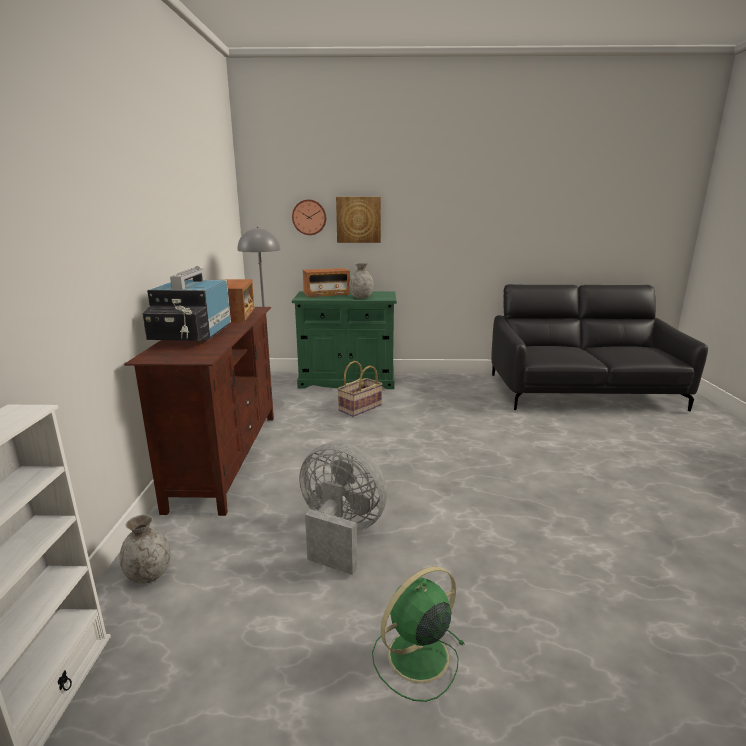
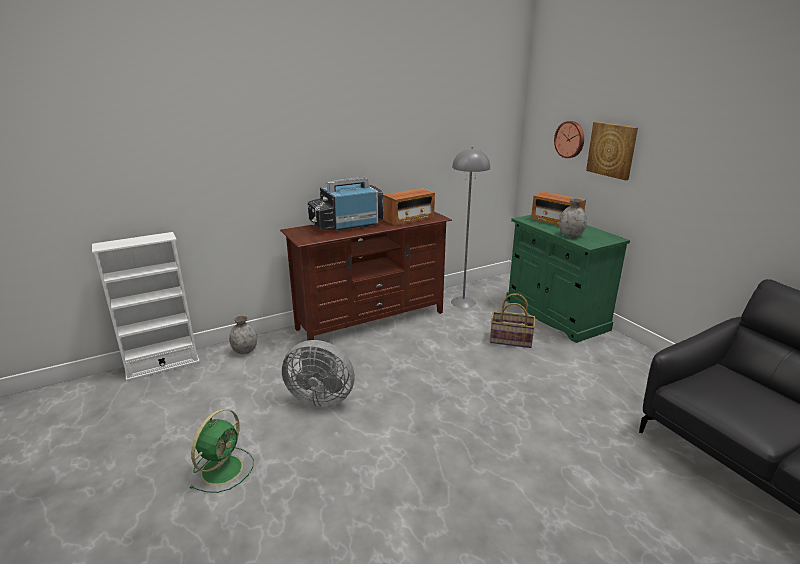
camera: 60 degrees right, 5 degrees up
grey fan [299,442,387,575] -> grey fan turned 105 degrees clockwise [282,340,355,407]
green fan [372,567,464,702] -> green fan turned 90 degrees clockwise [190,409,254,493]

